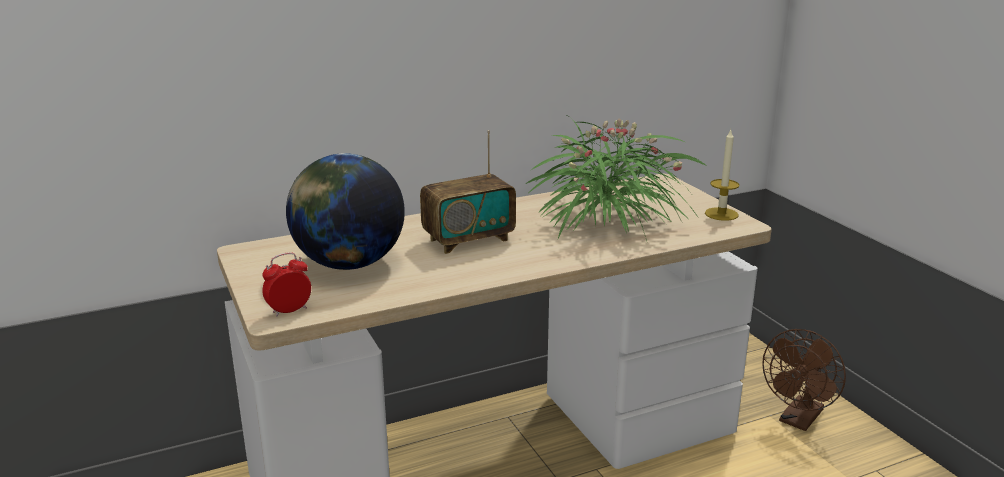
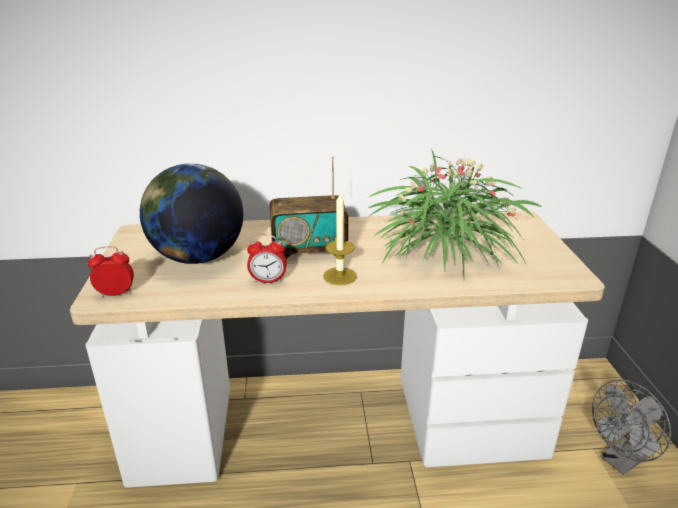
camera: 20 degrees right, 5 degrees up
candle [705,130,740,221] -> candle moved to [323,193,357,285]
brown fan [762,329,846,431] -> grey fan [592,380,671,475]
none -> alarm clock [247,235,287,283]

